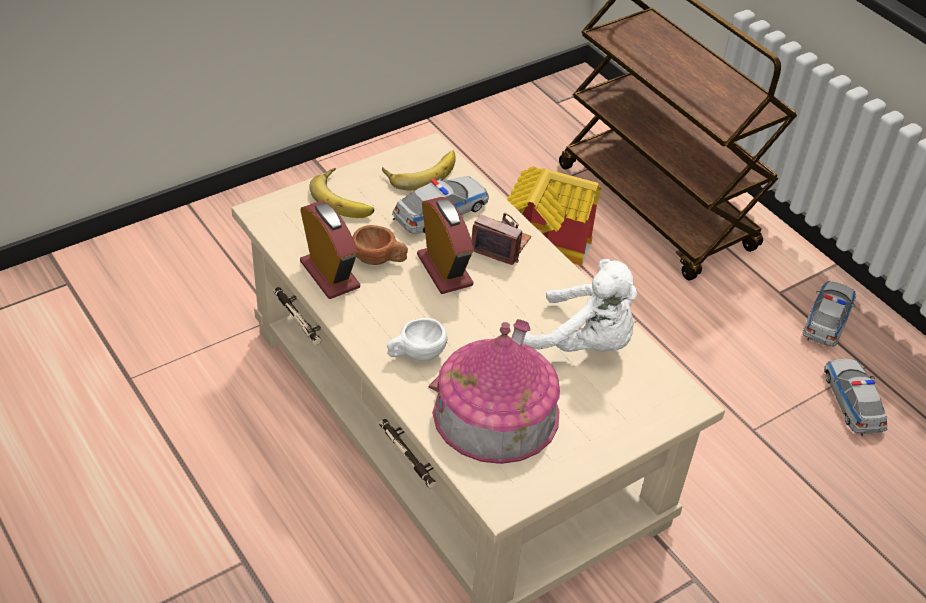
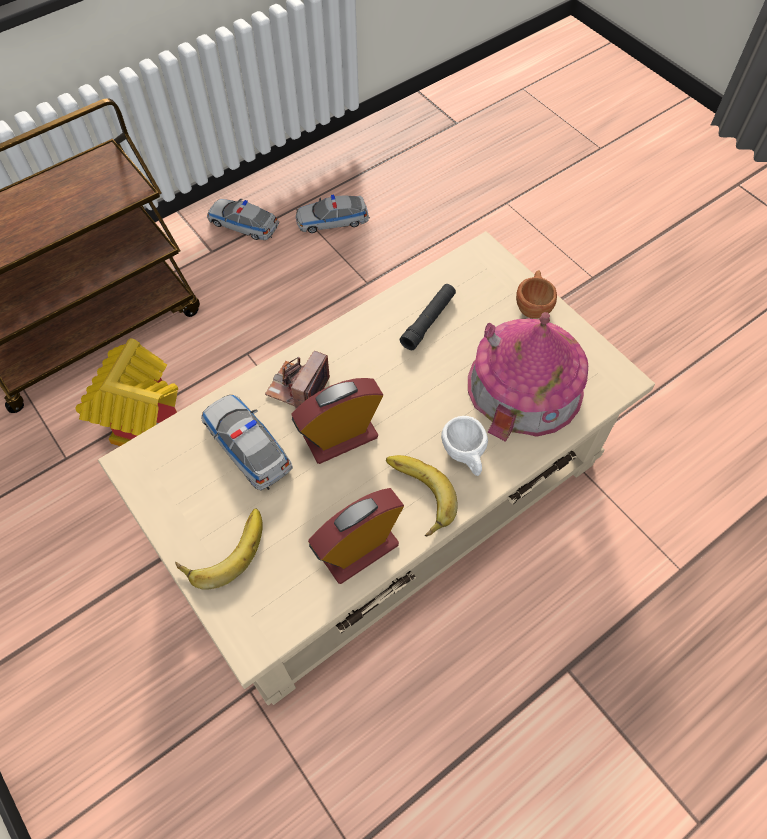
camera: 90 degrees left, 15 degrees up
brown cup [352,225,408,265] -> brown cup moved to [516,270,557,319]
banana [382,150,456,191] -> banana moved to [386,455,458,536]
white plush toy [523,259,638,352] -> black flashlight [400,284,456,350]

